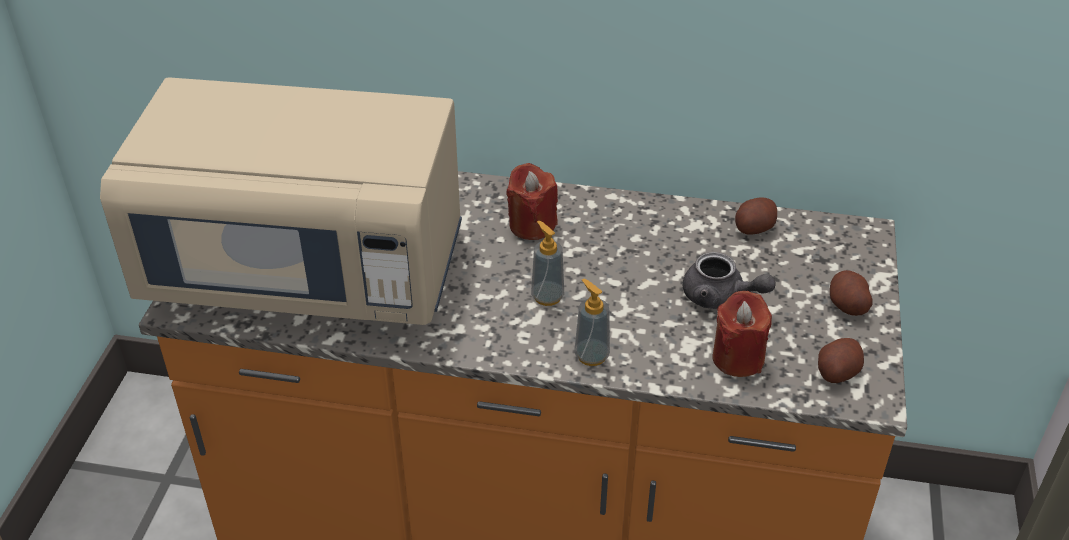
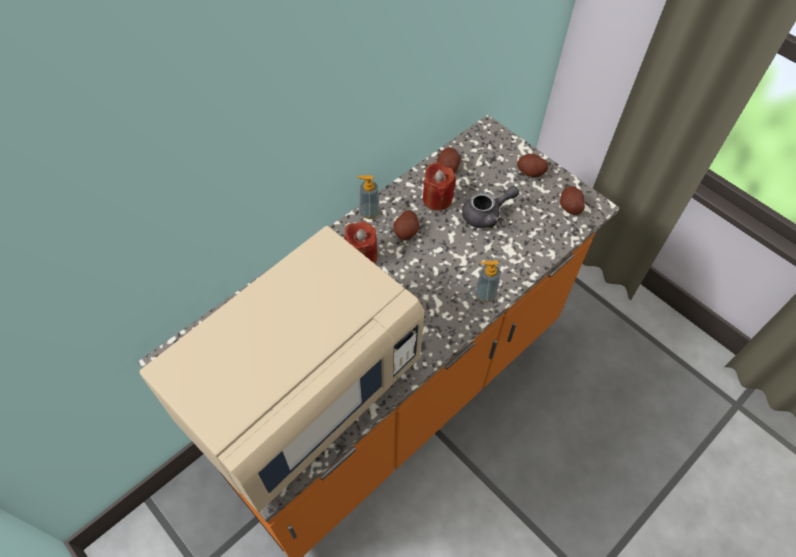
camera: 55 degrees left, 15 degrees up
soap dispenser [531,221,564,306] -> soap dispenser moved to [357,175,380,219]
red candle [713,291,772,377] -> red candle moved to [423,162,456,211]
none -> potato [393,210,419,240]

